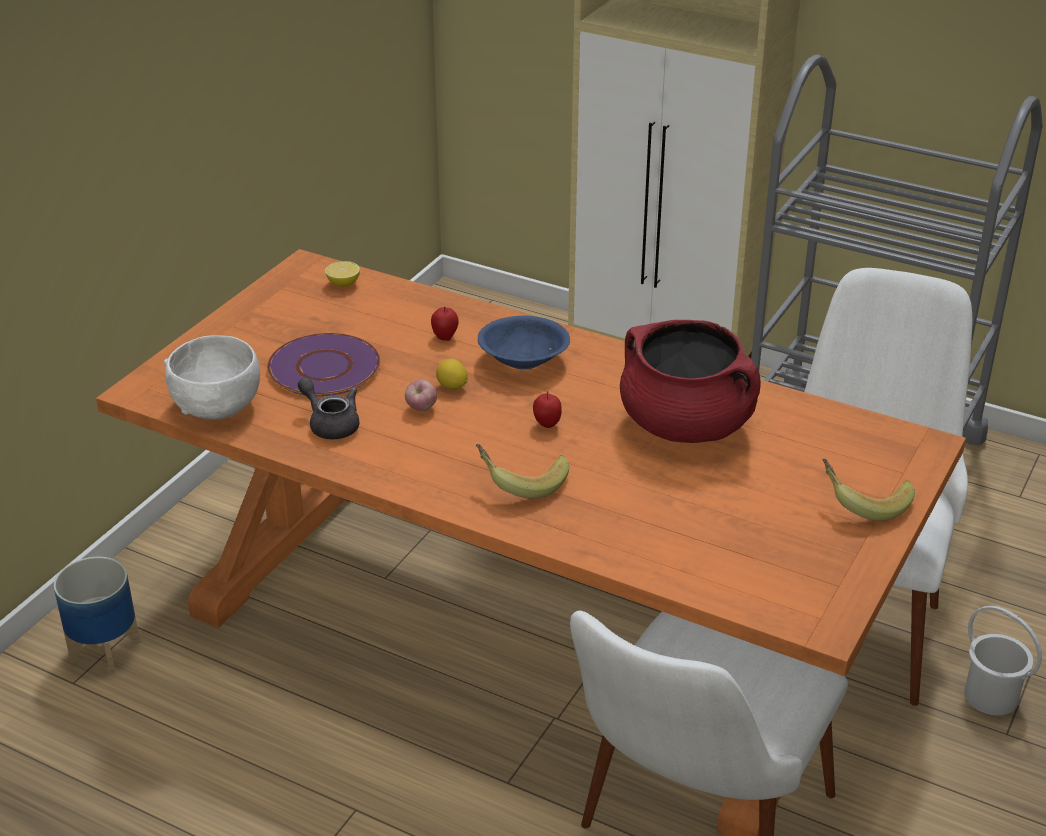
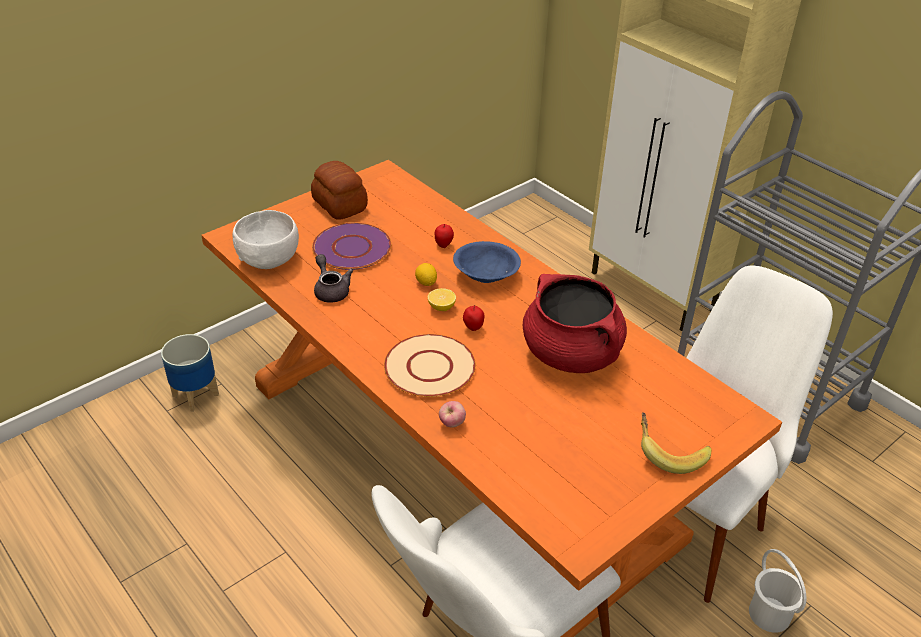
camera: 20 degrees right, 5 degrees up
lemon [325,261,360,287] -> lemon moved to [428,288,456,311]
apple [405,380,437,411] -> apple moved to [439,401,466,428]
banana [476,444,569,498] -> beige plate [384,334,476,397]
none -> bread [311,161,368,220]

